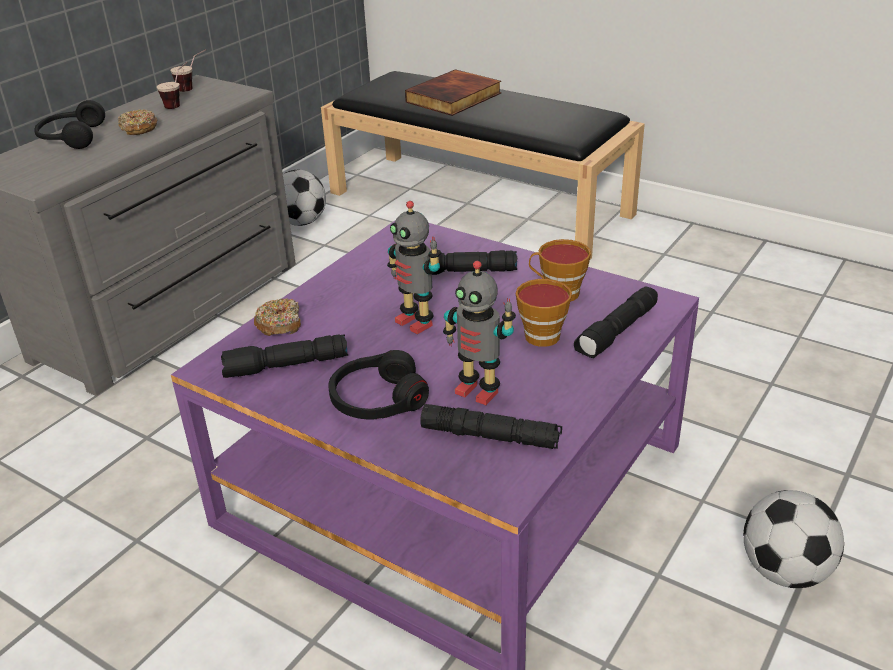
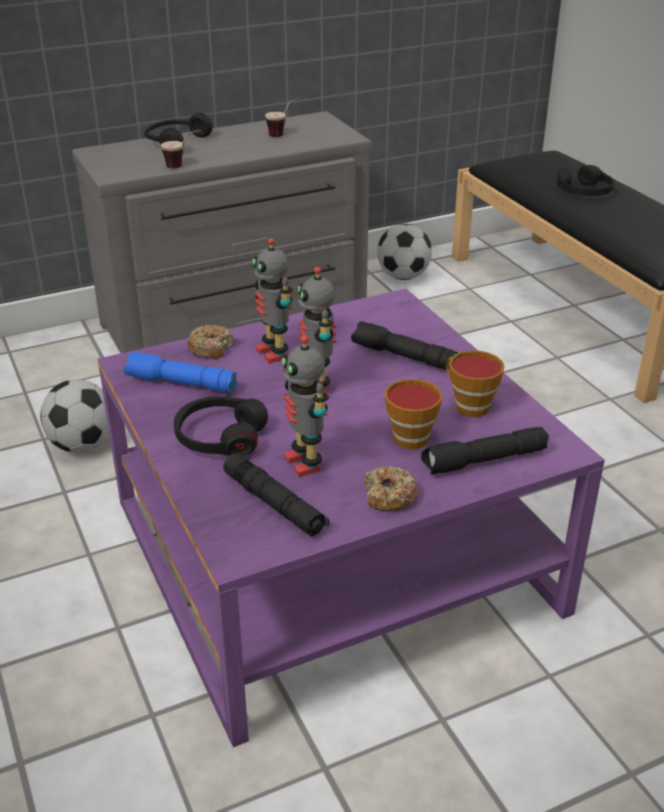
camera: 30 degrees right, 0 degrees up
donut [118,109,157,135] -> donut moved to [364,466,418,512]
cup [170,49,206,92] -> cup moved to [161,129,201,168]
black flashlight [221,334,348,378] -> blue flashlight [124,352,237,392]
book [405,69,501,116] -> black headphones [557,165,614,196]
football [743,490,844,588] -> football moved to [40,379,109,453]
none -> toy robot [252,238,293,364]

